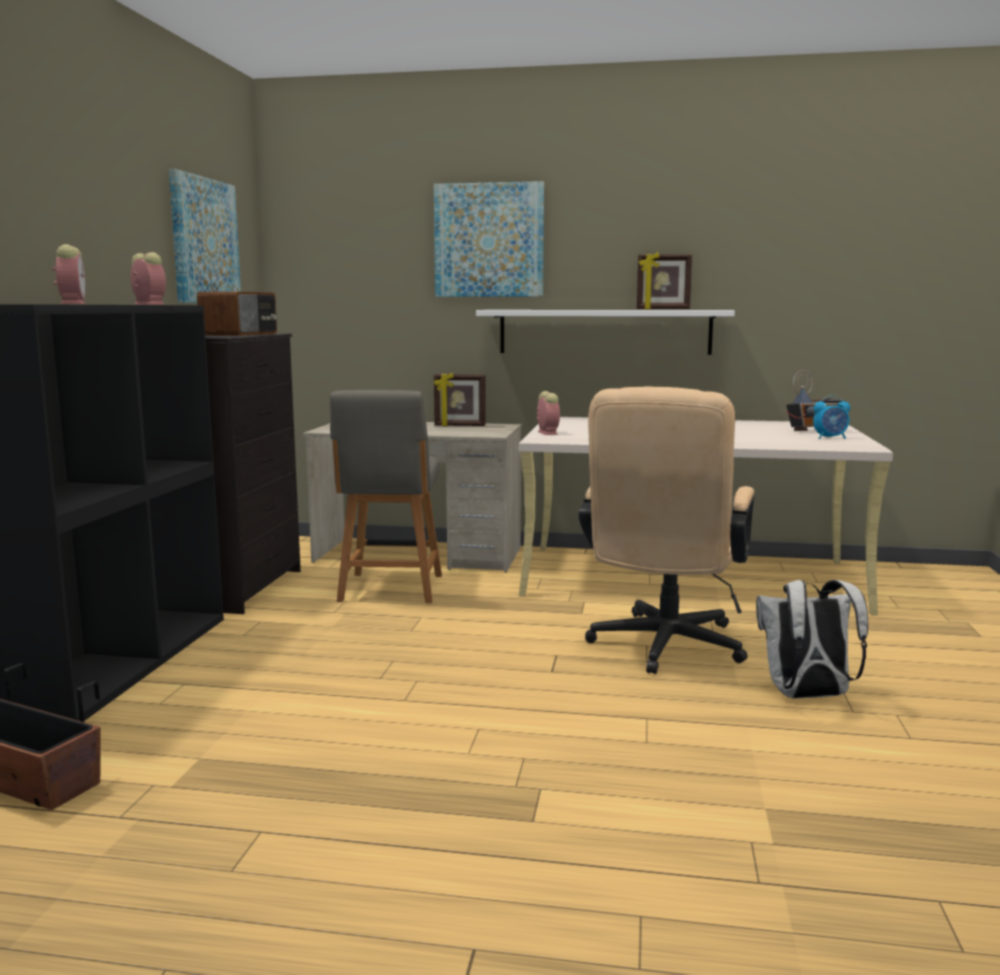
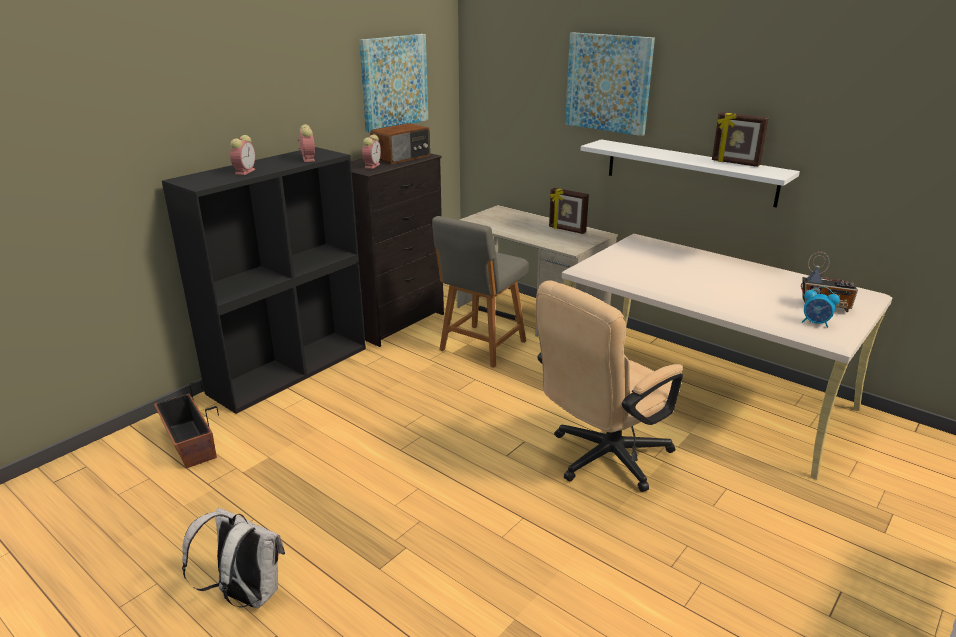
camera: 30 degrees right, 15 degrees up
alarm clock [537,391,560,435] -> alarm clock moved to [362,134,381,169]
white backpack [756,580,868,699] -> white backpack moved to [182,508,285,608]

